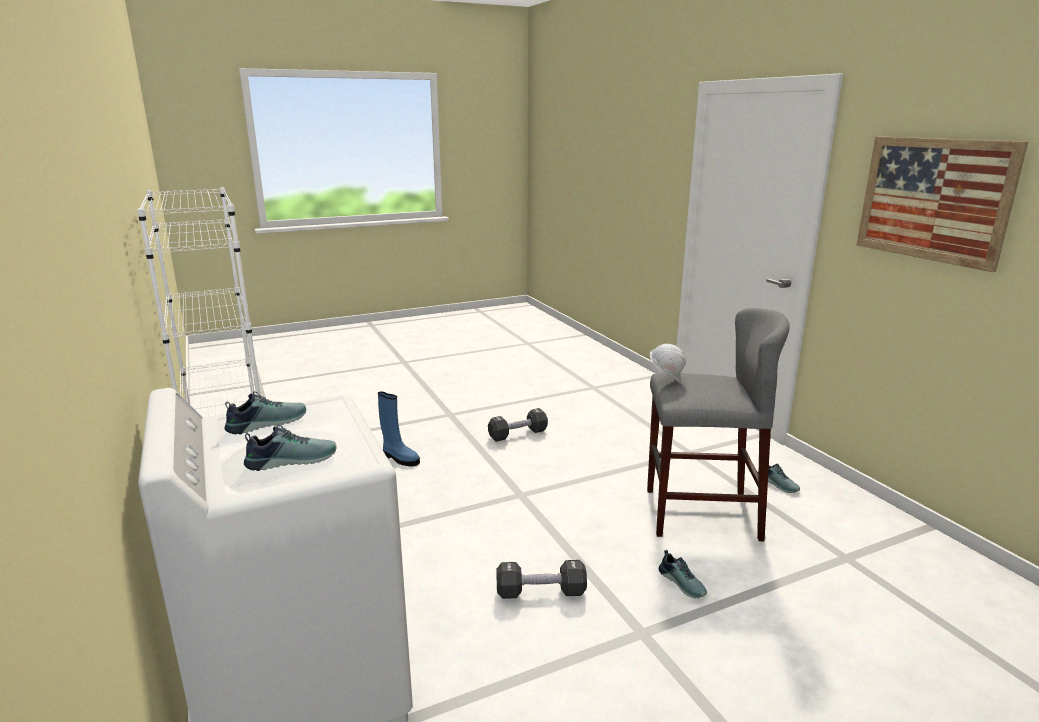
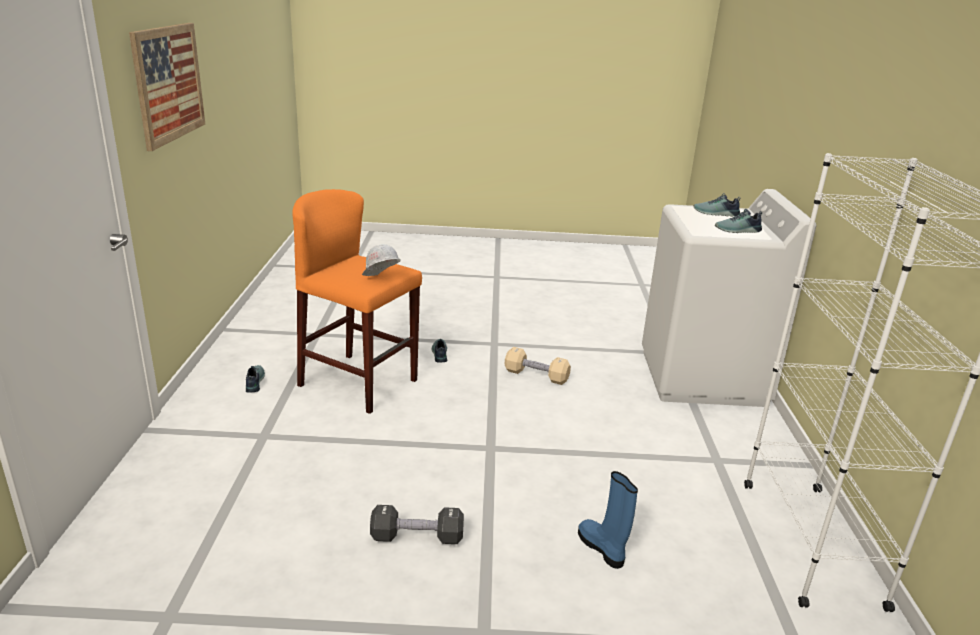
camera: 155 degrees left, 5 degrees up
black dumbbell [496,560,587,599] -> beige dumbbell [504,347,571,385]
grey stool [647,308,790,541] -> orange stool [293,189,422,414]

